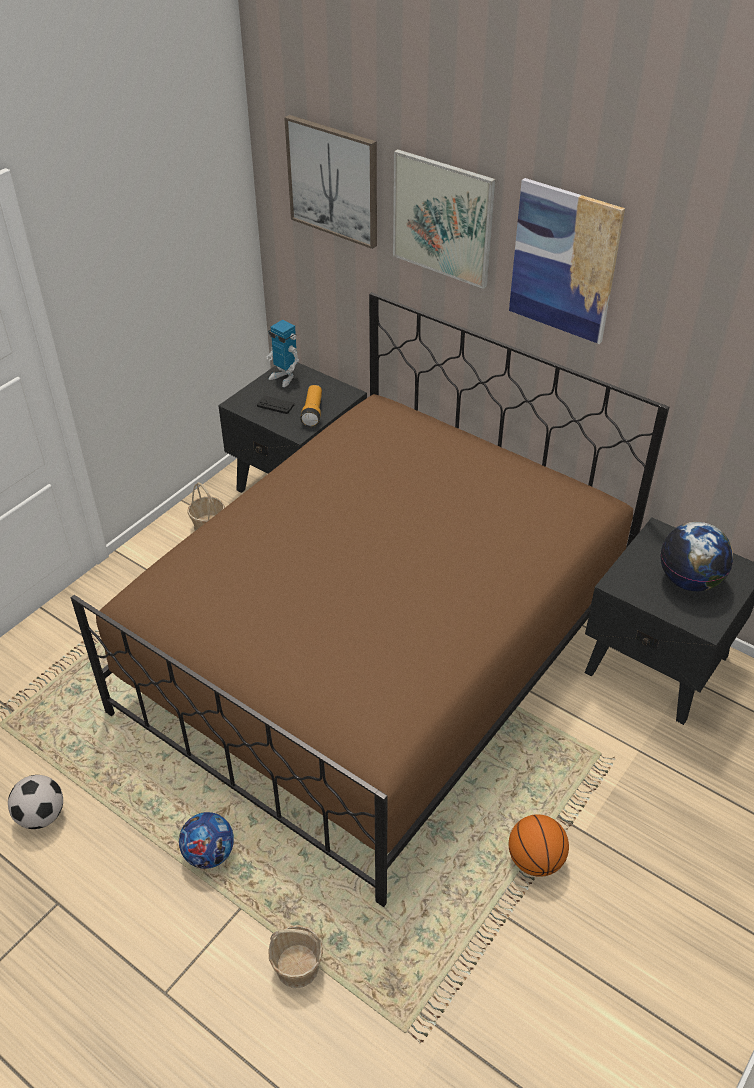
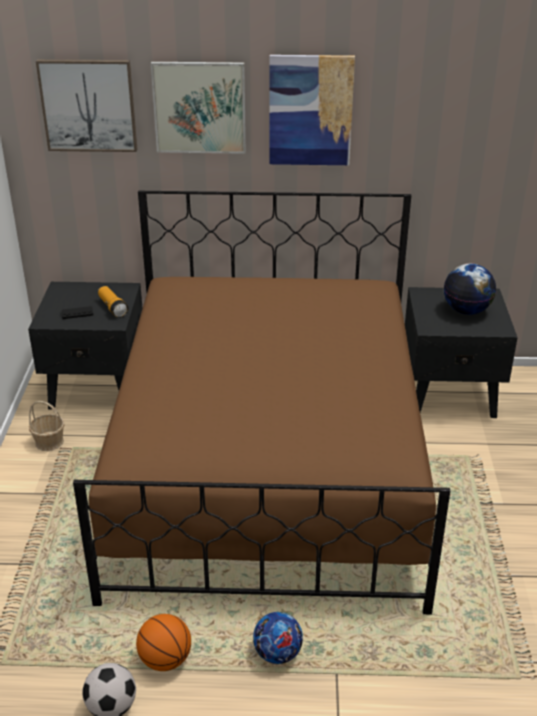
camera: 35 degrees left, 10 degrees down
toy robot [267,320,299,387] -> none
basket [268,925,323,988] -> none
basketball [509,814,569,877] -> basketball moved to [136,614,191,671]

